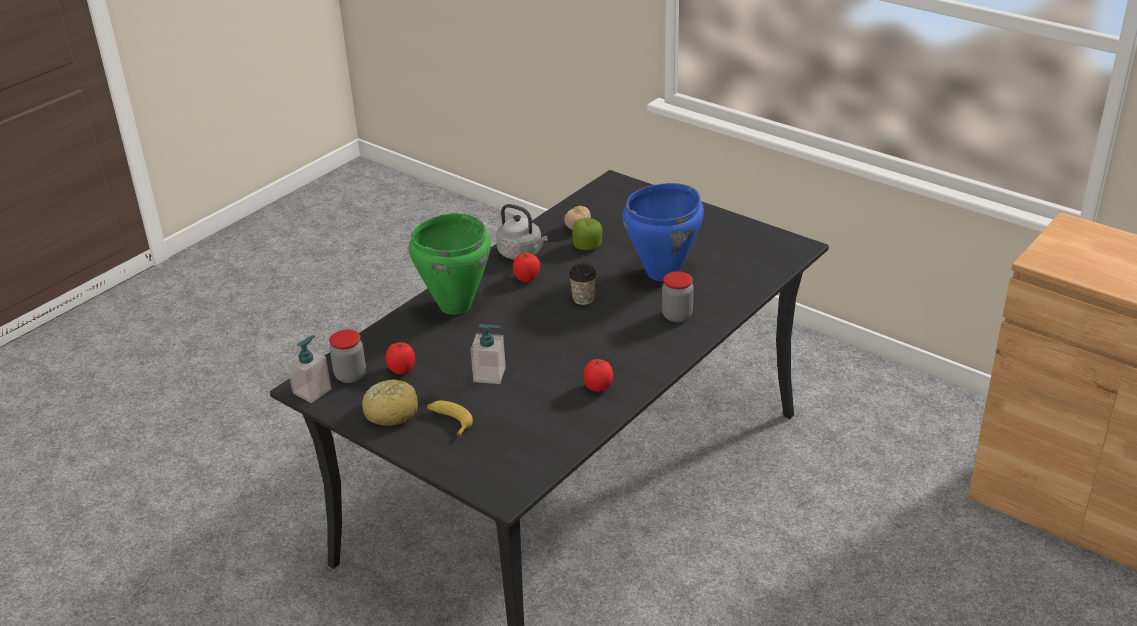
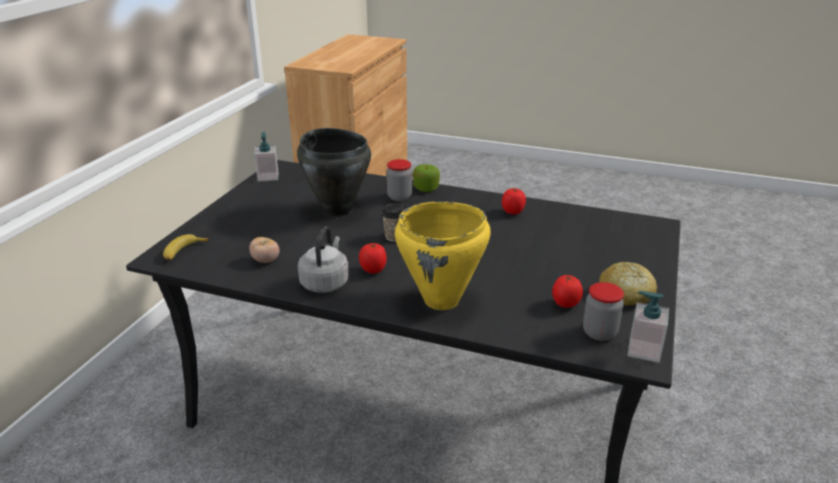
camera: 110 degrees left, 5 degrees down
green cooking pot [409,213,491,314] -> yellow cooking pot [395,202,491,310]
banana [427,401,473,437] -> banana moved to [163,234,209,261]
soap dispenser [470,324,506,384] -> soap dispenser moved to [254,132,278,182]
apple [572,218,602,250] -> apple moved to [413,164,440,192]
blue cooking pot [622,183,704,281] -> black cooking pot [297,128,371,216]

